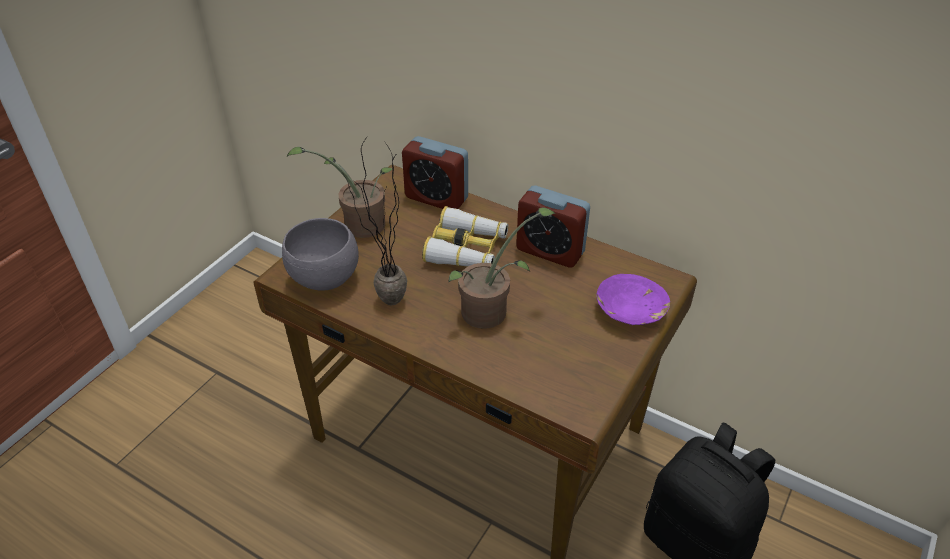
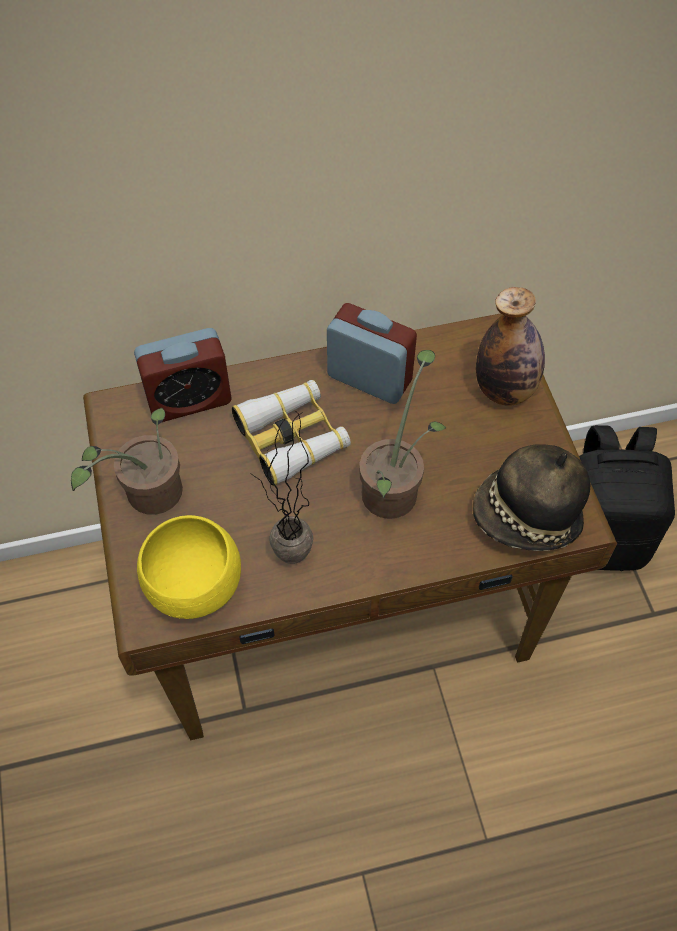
camera: 45 degrees left, 15 degrees up
grey bowl [282,218,359,290] -> yellow bowl [137,515,241,619]
alarm clock [516,185,590,268] -> alarm clock turned 135 degrees counterclockwise [327,303,417,404]
purple bowl [597,274,670,325] -> bottle [476,287,545,406]
none -> hat [473,444,590,551]

